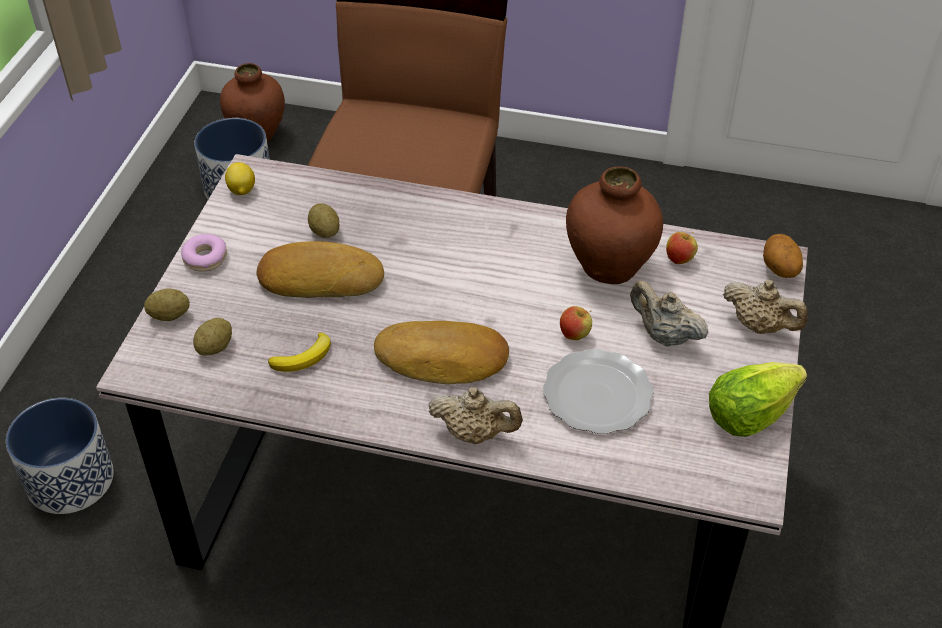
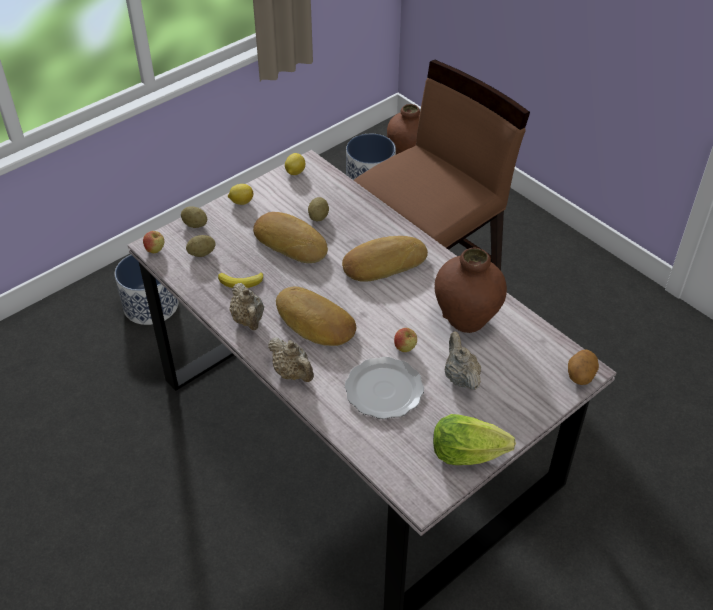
camera: 35 degrees right, 0 degrees up
donut [181,234,227,272] -> lemon [228,184,253,205]
apple [666,232,698,264] -> apple moved to [143,231,164,253]
beige teapot [723,279,808,334] -> beige teapot moved to [229,283,264,330]
none -> bread [342,236,428,282]

